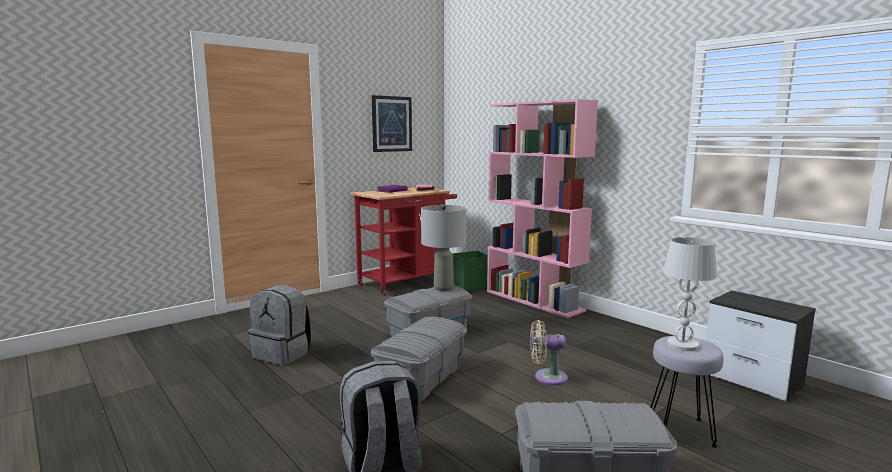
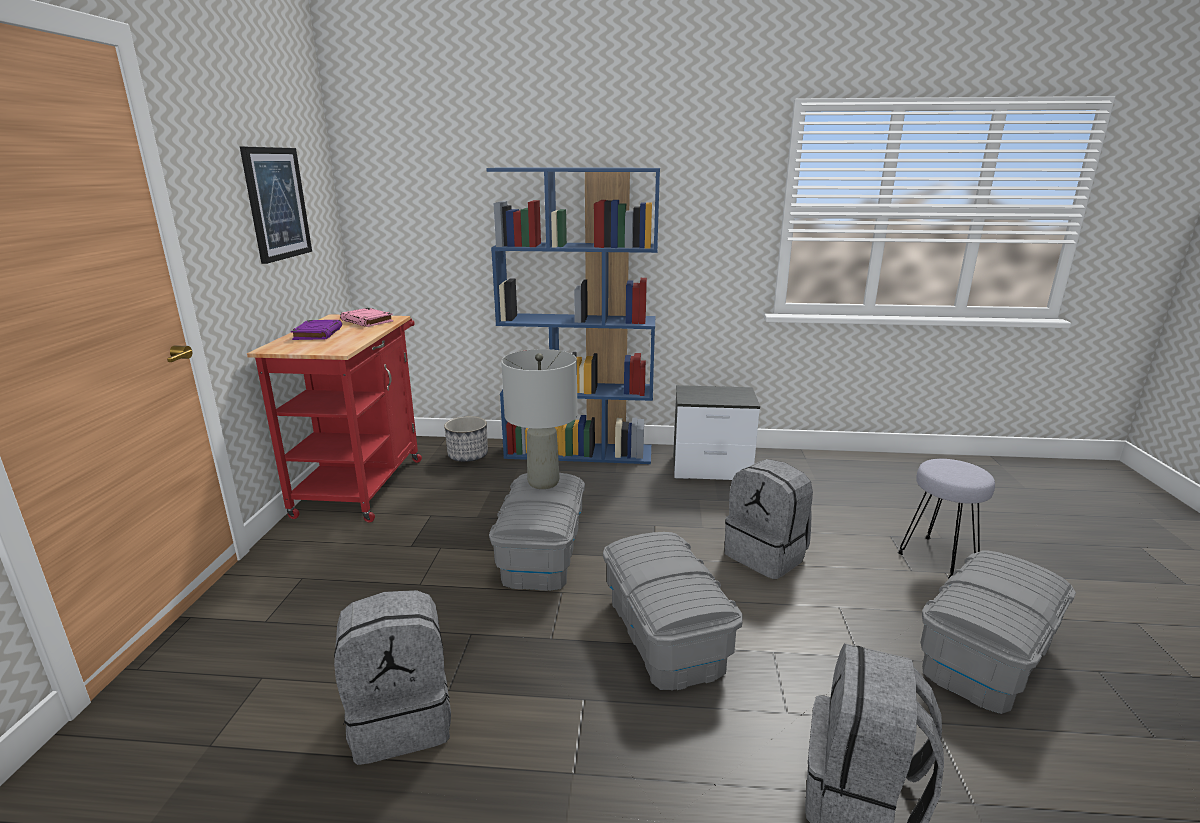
camera: 45 degrees left, 10 degrees up
green storage box [453,251,488,291] -> planter [444,416,488,462]
pink bookcase [487,99,598,318] -> blue bookcase [486,167,660,464]
beige fan [530,320,568,385] -> grey backpack [725,459,813,579]
white table lamp [663,237,717,351] -> none
nightstand [706,290,816,402] -> nightstand moved to [673,385,760,480]

